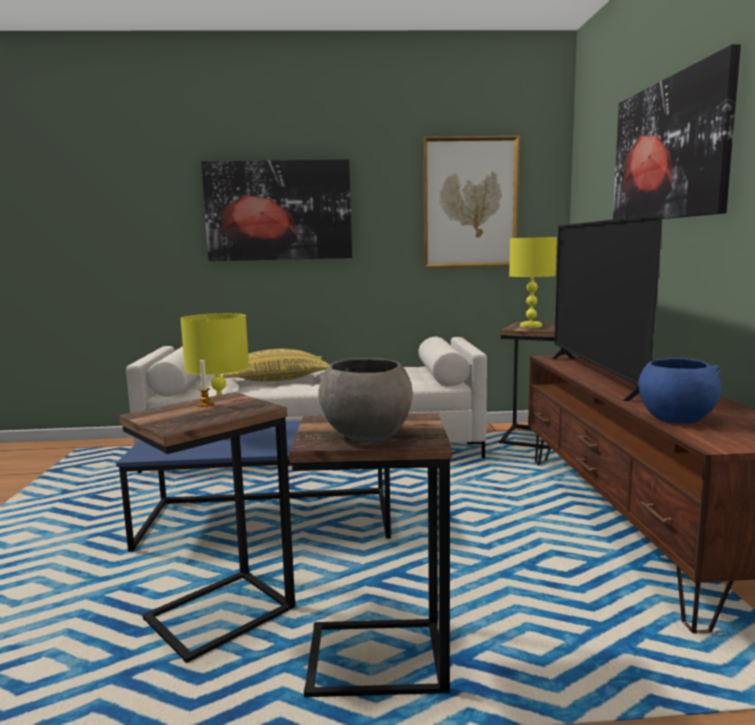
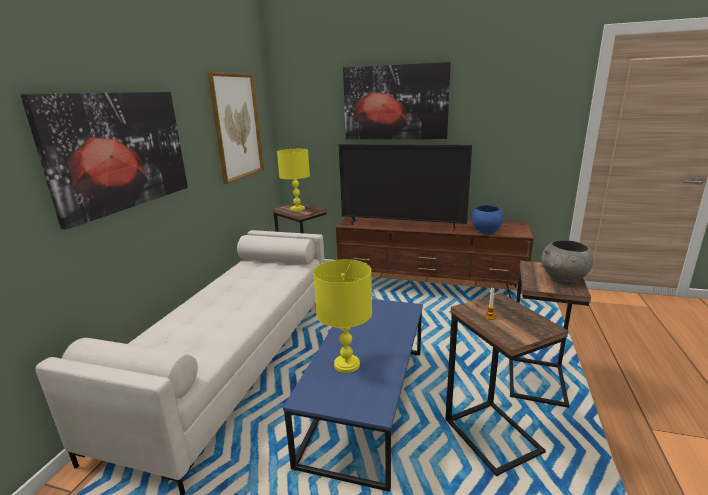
camera: 70 degrees left, 10 degrees up
yellow pillow [222,349,329,382] -> none

